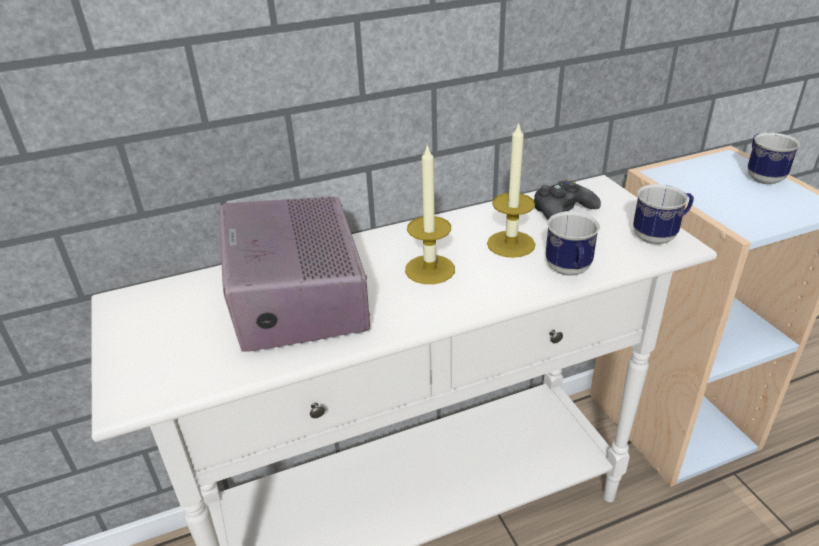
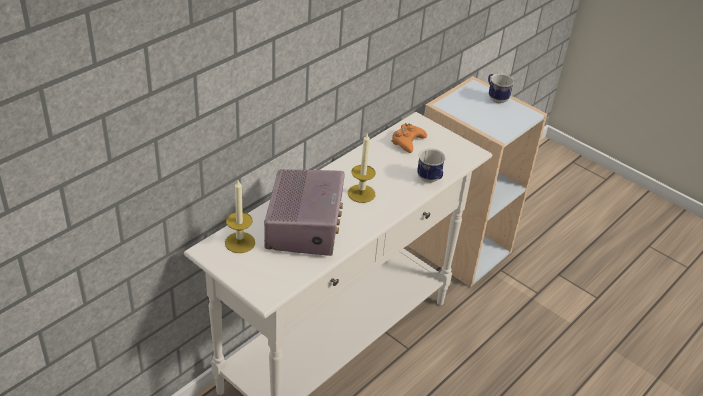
camera: 30 degrees left, 5 degrees up
radio [219,196,370,352] -> radio turned 135 degrees counterclockwise [264,169,345,256]
candle [487,122,535,258] -> candle moved to [225,180,255,253]
black game controller [534,180,601,219] -> orange game controller [391,123,427,153]
mug [633,184,694,245] -> none

